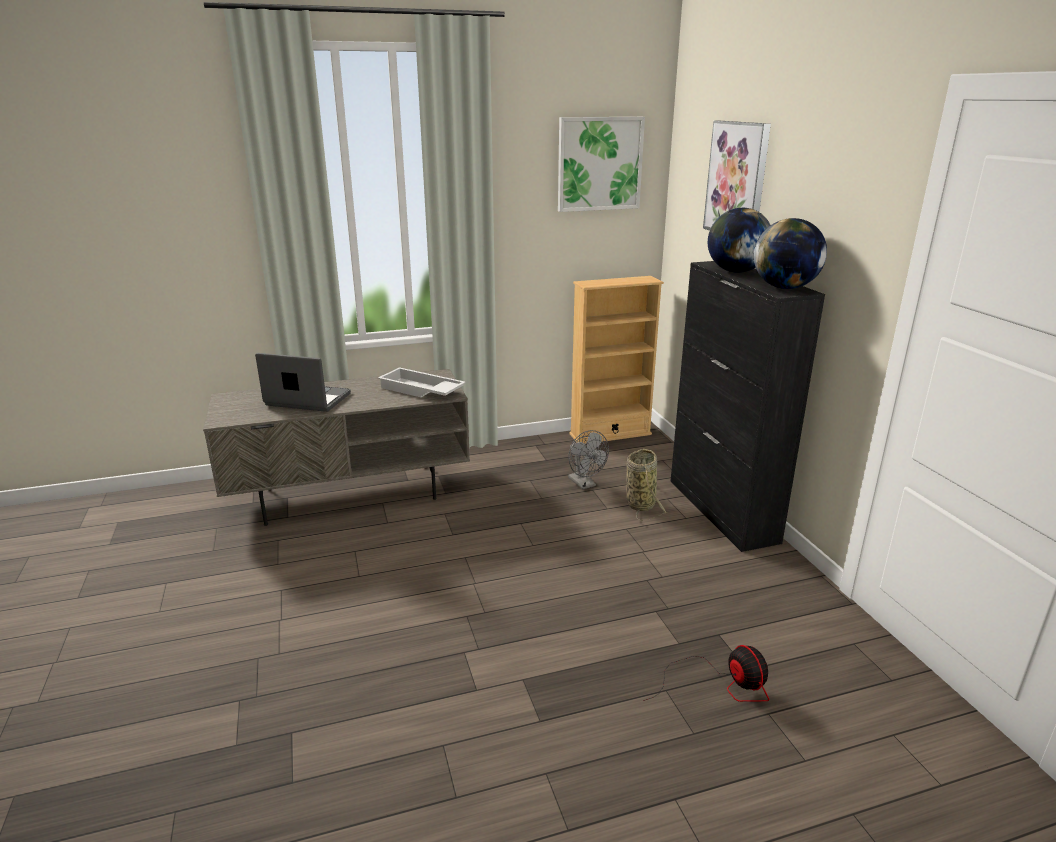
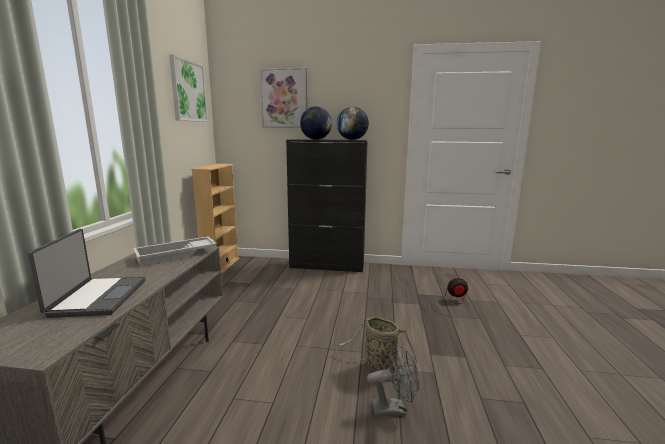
camera: 65 degrees left, 10 degrees down
laptop [255,353,351,412] -> laptop turned 135 degrees clockwise [28,229,146,318]
grey fan [568,430,609,489] -> grey fan moved to [367,343,419,417]
basket [626,449,667,521] -> basket moved to [336,317,417,379]

